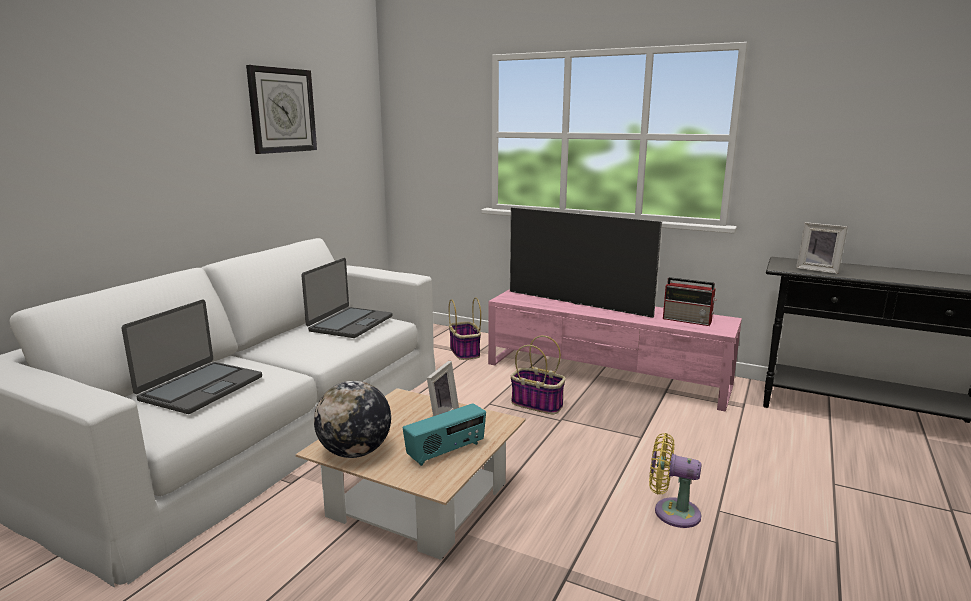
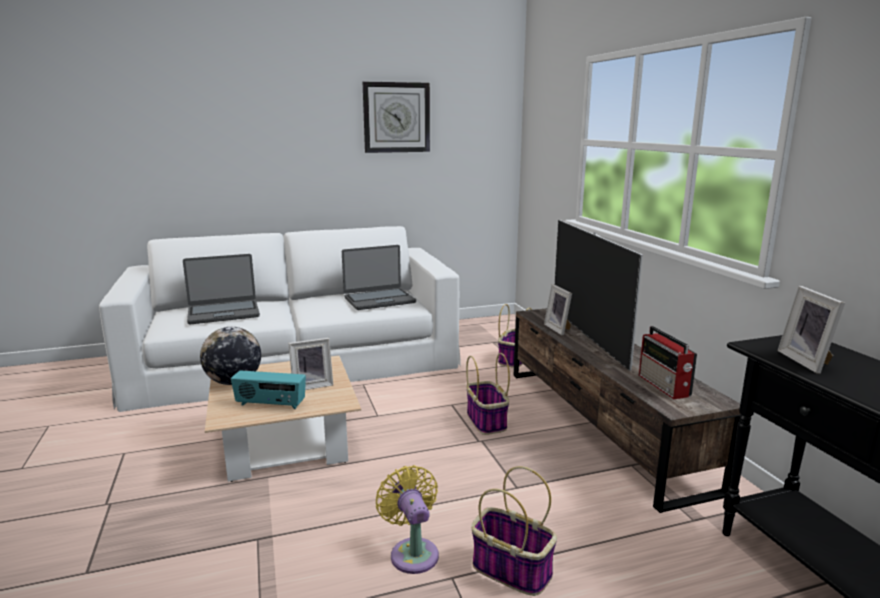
camera: 45 degrees right, 0 degrees up
pink tv stand [488,289,742,412] -> brown tv stand [514,308,741,513]
none -> basket [471,466,557,596]
none -> picture frame [544,284,572,335]

